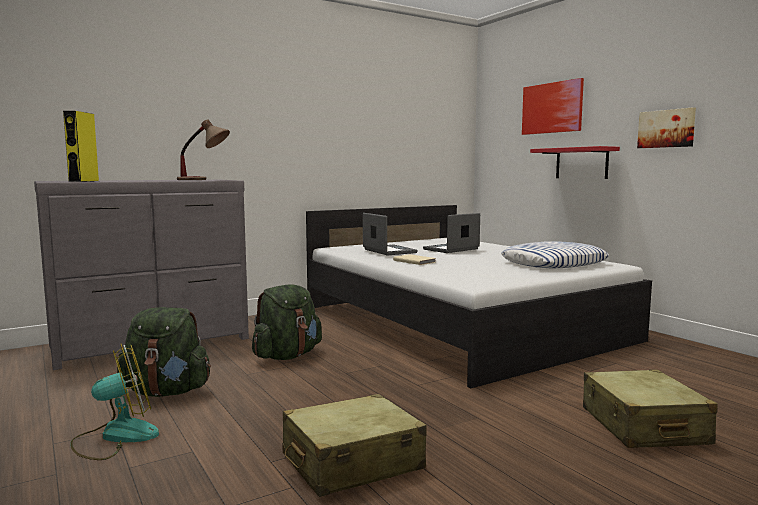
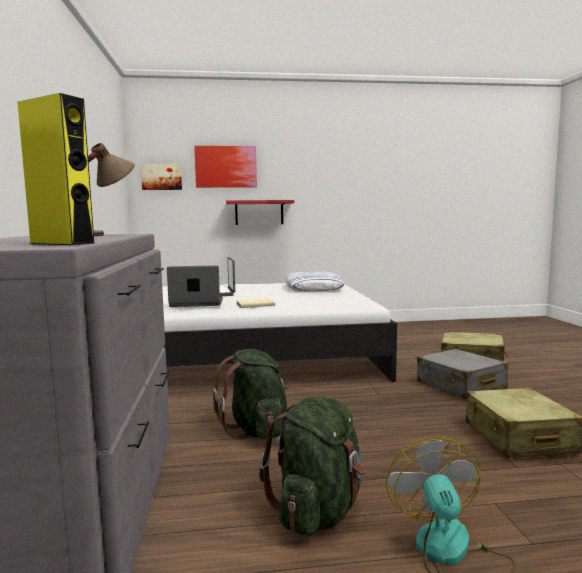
camera: 65 degrees left, 0 degrees up
picture [637,107,696,148] -> picture moved to [141,164,182,190]
none -> grey suitcase [417,349,508,399]

